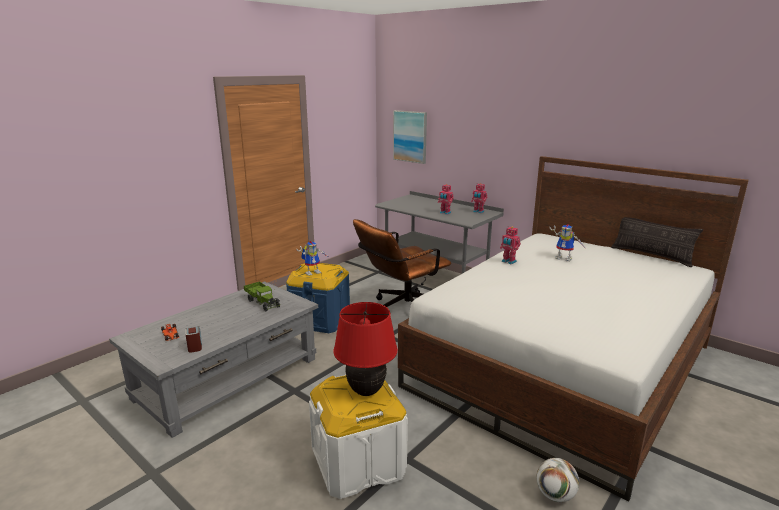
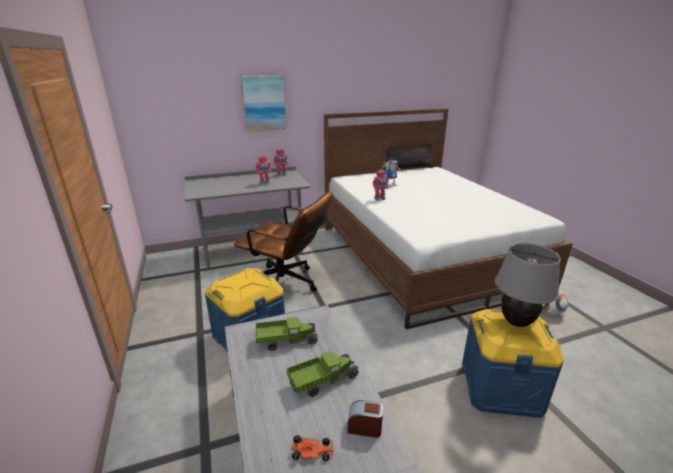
camera: 60 degrees left, 5 degrees up
toy robot [296,241,327,276] -> none
white storage box [309,375,408,499] -> blue storage box [462,309,564,418]
red table lamp [333,302,398,396] -> grey table lamp [495,243,561,327]
brown office chair [353,219,451,307] -> brown office chair turned 60 degrees counterclockwise [234,192,333,291]
picture [393,110,427,164] -> picture moved to [240,75,287,132]
none -> toy truck [286,351,359,397]

